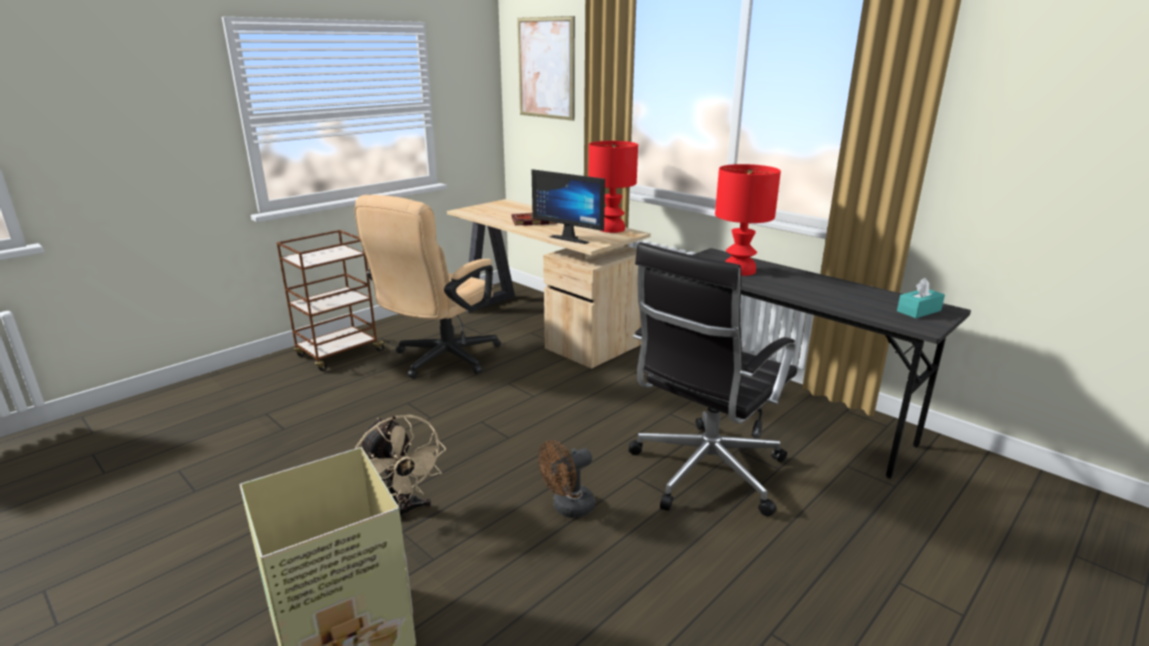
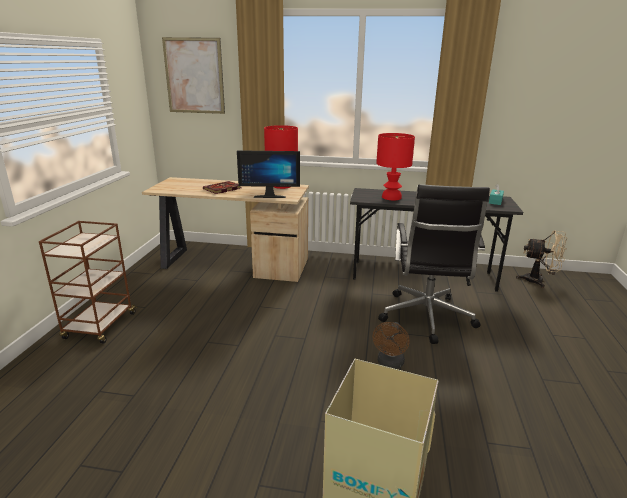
camera: 35 degrees left, 0 degrees up
beige office chair [354,195,501,379] -> none
beige fan [355,415,446,520] -> beige fan moved to [516,230,567,288]

